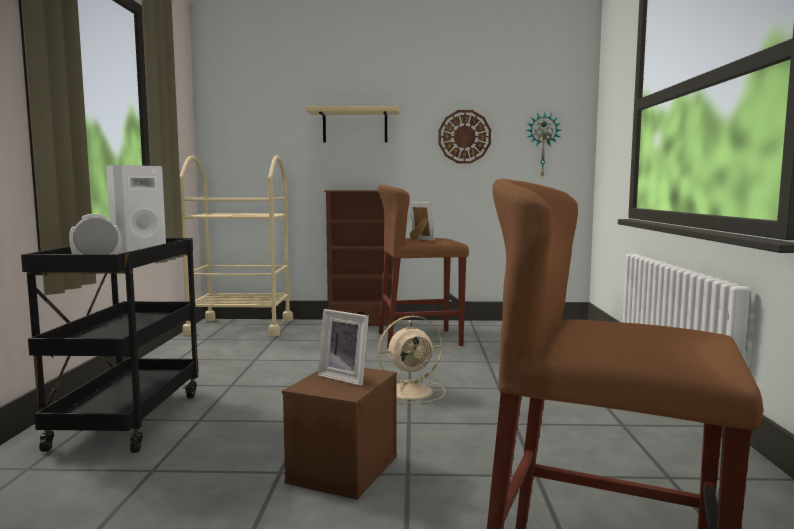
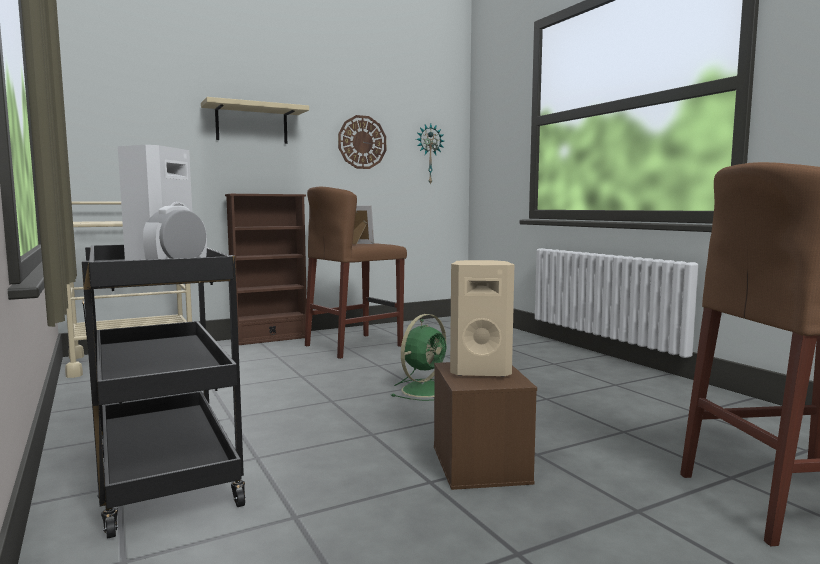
camera: 30 degrees left, 0 degrees up
picture frame [318,309,369,386] -> beige speaker [450,260,514,377]
beige fan [378,316,445,403] -> green fan [392,314,447,401]

